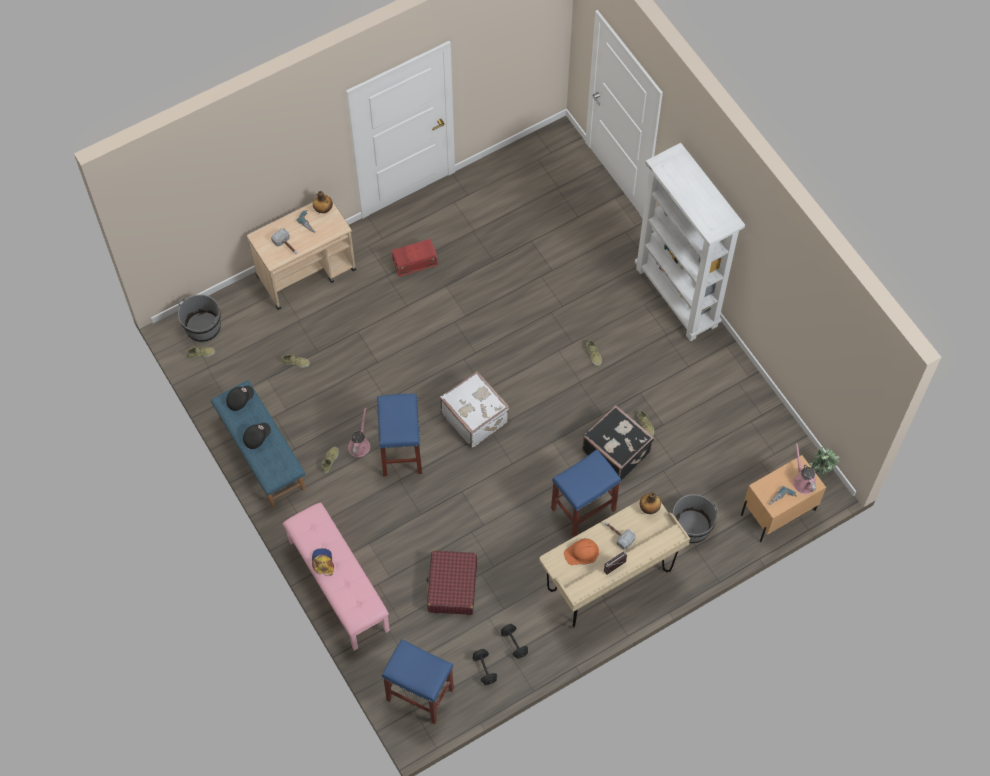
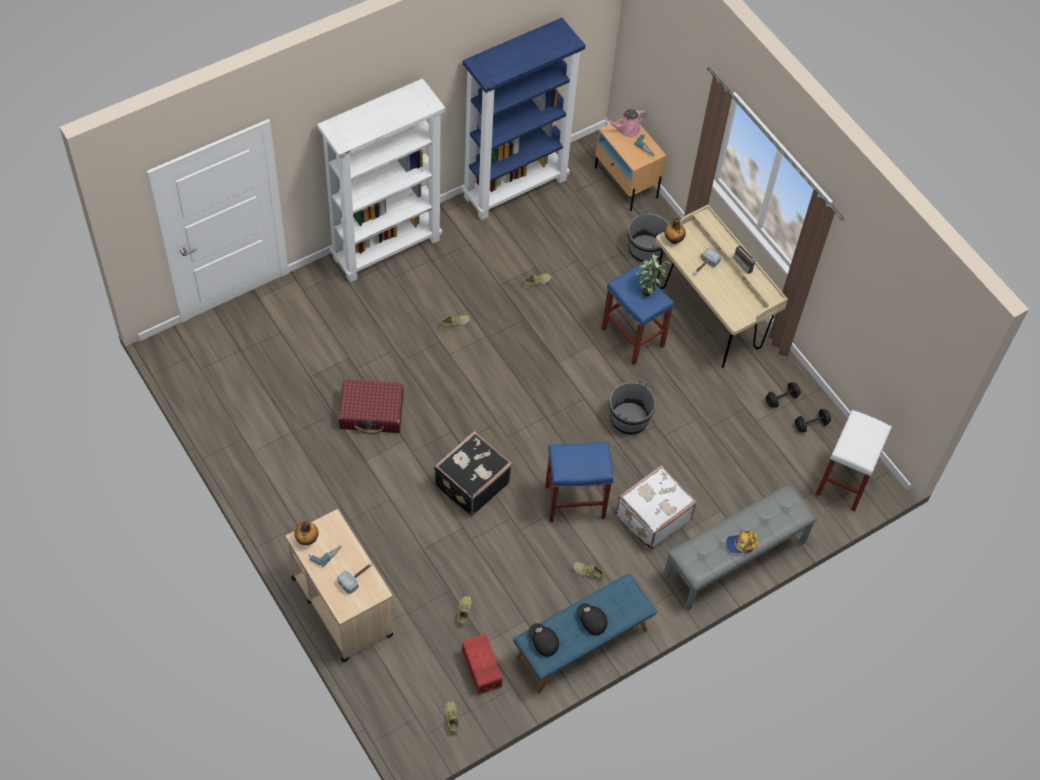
camera: 95 degrees left, 5 degrees down
grey bucket [178,294,221,342] -> grey bucket moved to [609,379,656,435]
pink bench [283,503,390,651] -> grey bench [663,484,817,611]
pink watering can [348,408,370,457] -> none
blue stool [382,639,454,724] -> white stool [816,410,892,511]
red storage box [392,239,438,277] -> red storage box moved to [462,634,503,695]
red suitcase [426,551,477,615] -> red suitcase moved to [338,379,404,434]
white suitcase [440,371,510,448] -> white suitcase moved to [616,465,697,550]
orange hard hat [564,538,599,565] -> none
black suitcase [582,405,654,481] -> black suitcase moved to [434,431,512,516]
potted plant [810,447,840,477] -> potted plant moved to [635,254,671,296]
none -> blue bookcase [462,18,586,220]

